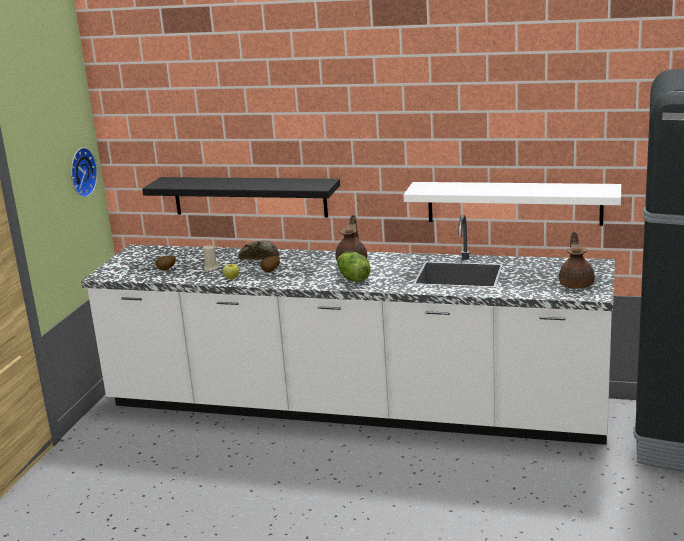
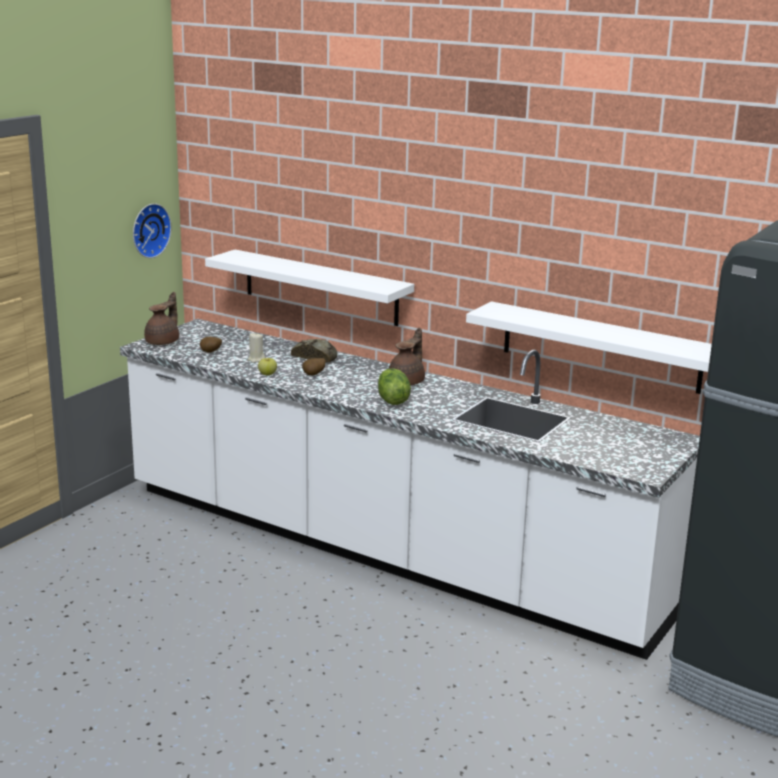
camera: 15 degrees right, 0 degrees up
black shelf [142,177,340,218] -> white shelf [205,250,414,326]
brown teapot [559,232,595,289] -> brown teapot moved to [144,292,179,345]

